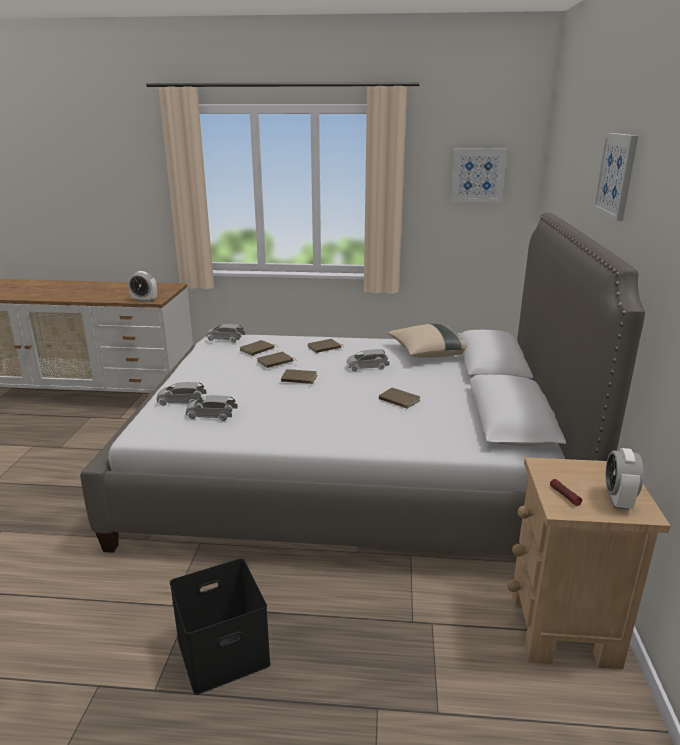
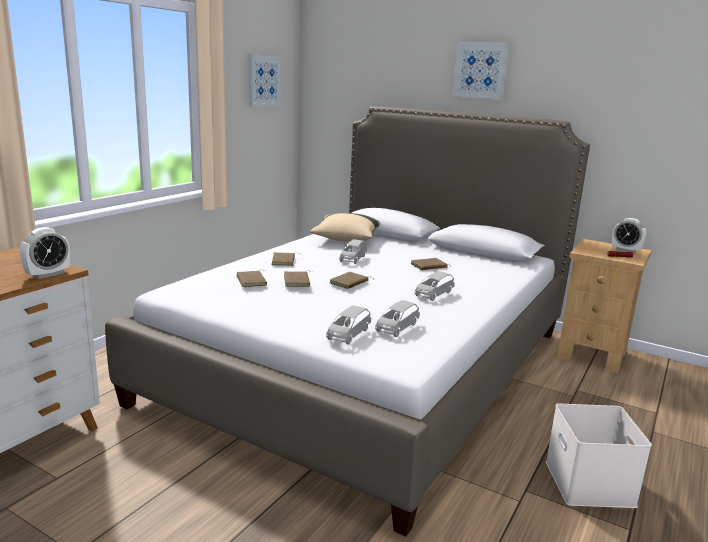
camera: 65 degrees left, 5 degrees down
black storage box [170,558,271,695] -> white storage box [546,403,652,508]
grey toy car [206,324,245,343] -> grey toy car moved to [415,271,455,301]

